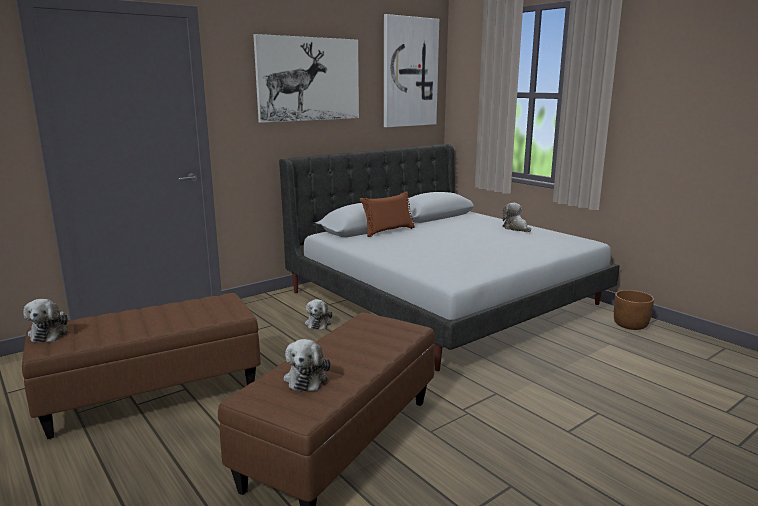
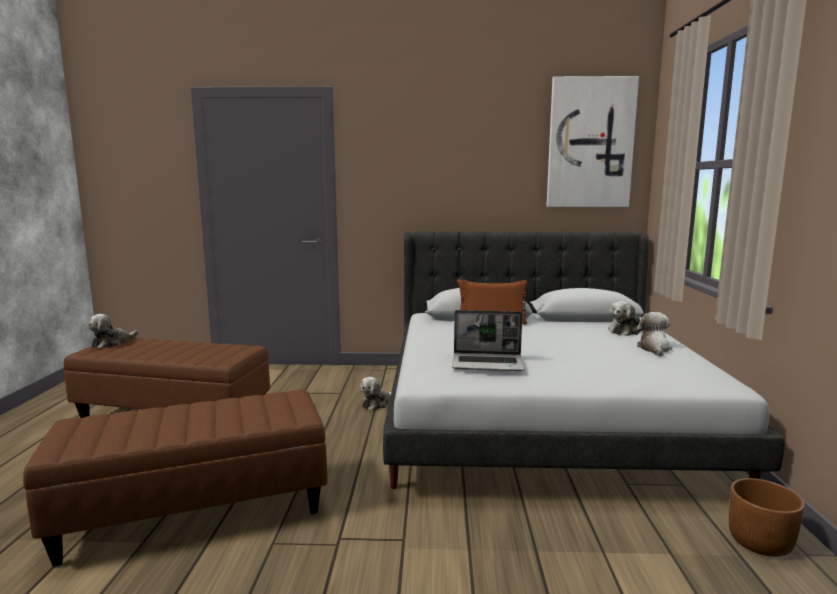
camera: 40 degrees right, 5 degrees down
picture [253,34,359,123] -> none
plush toy [284,339,331,391] -> plush toy moved to [608,301,640,336]
none -> laptop [452,310,525,371]

